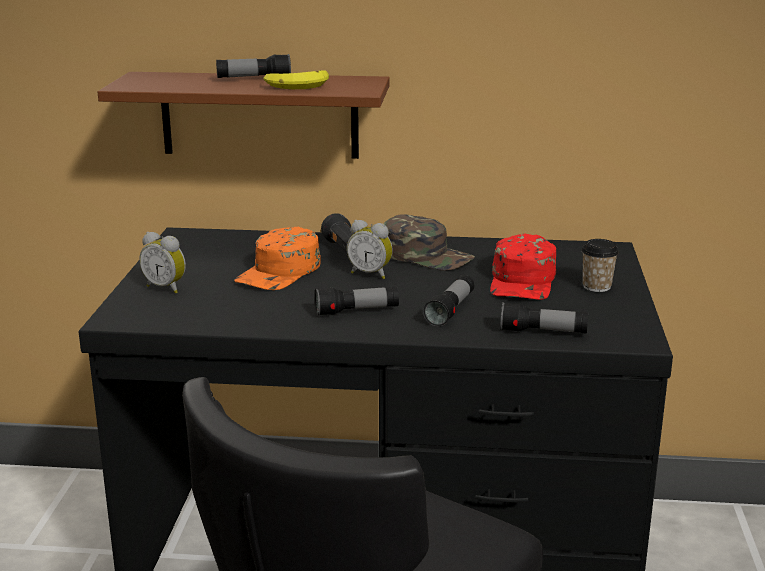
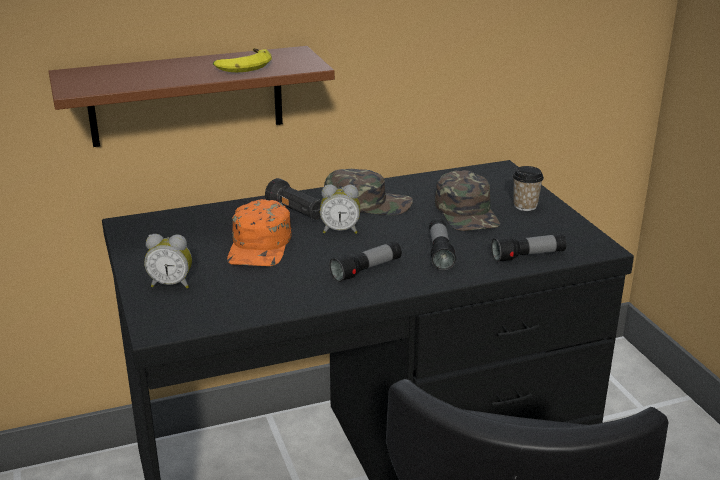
camera: 25 degrees left, 5 degrees up
flashlight [216,54,291,78] -> none
red cap [490,233,556,300] -> green cap [435,170,500,231]

